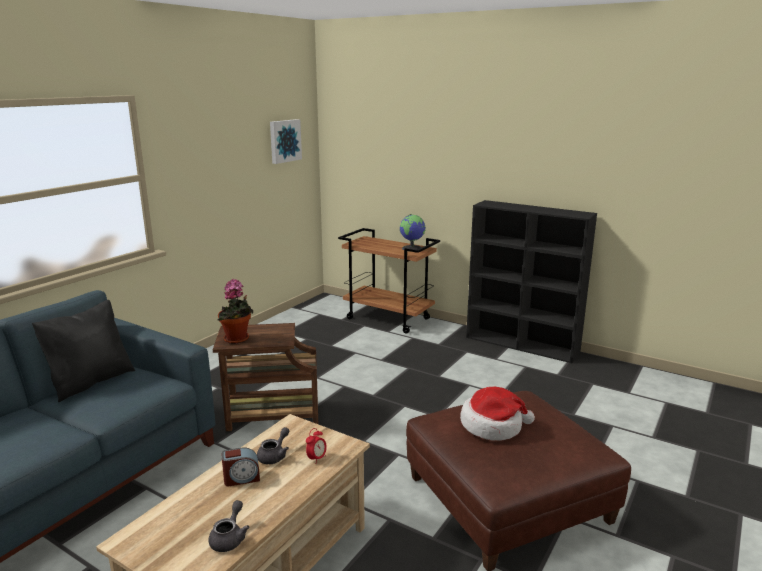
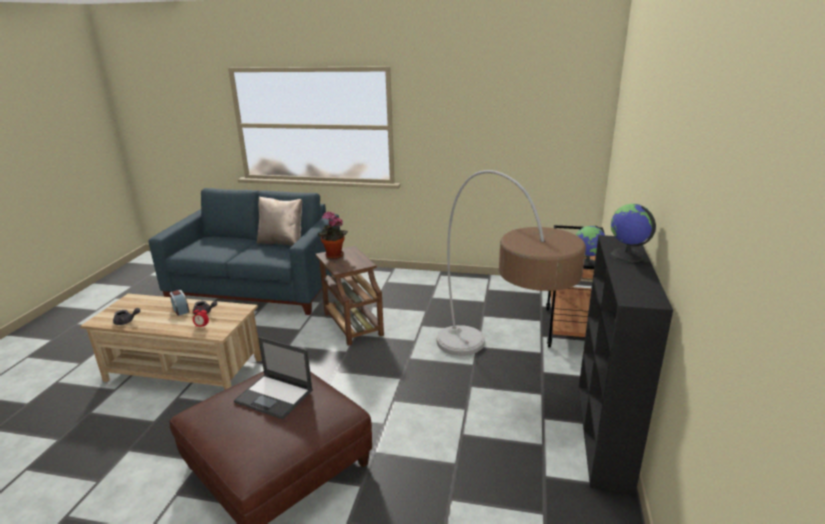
camera: 70 degrees right, 5 degrees up
black pillow [32,300,135,402] -> beige pillow [257,196,302,246]
picture [270,119,302,164] -> none
hat [460,387,535,441] -> laptop [234,337,313,420]
none -> floor lamp [436,170,586,356]
none -> globe [611,204,656,262]

